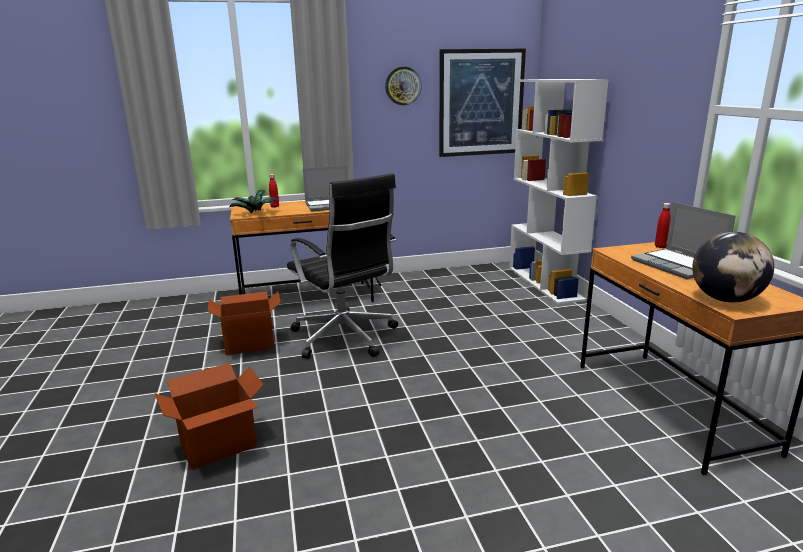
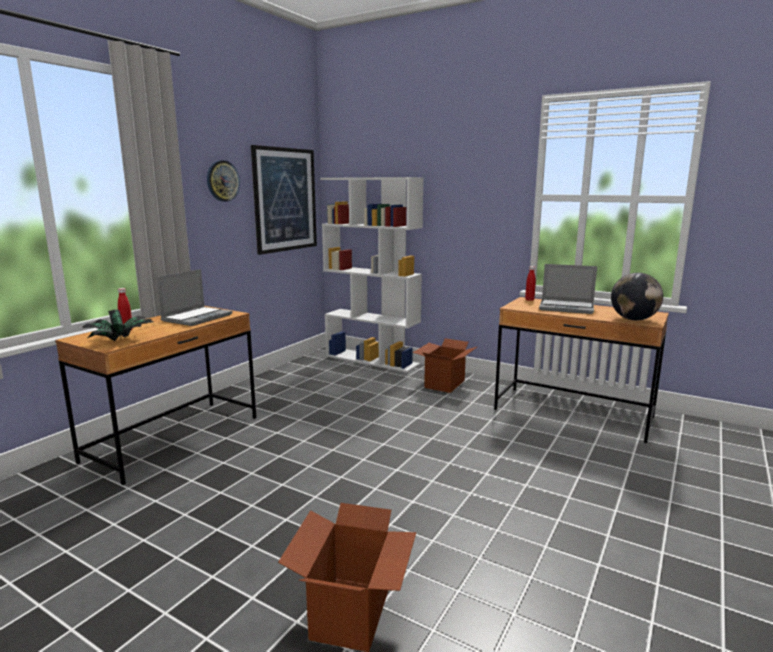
camera: 45 degrees left, 5 degrees down
cardboard box [208,292,281,355] -> cardboard box moved to [413,338,478,393]
black office chair [287,173,398,359] -> none

